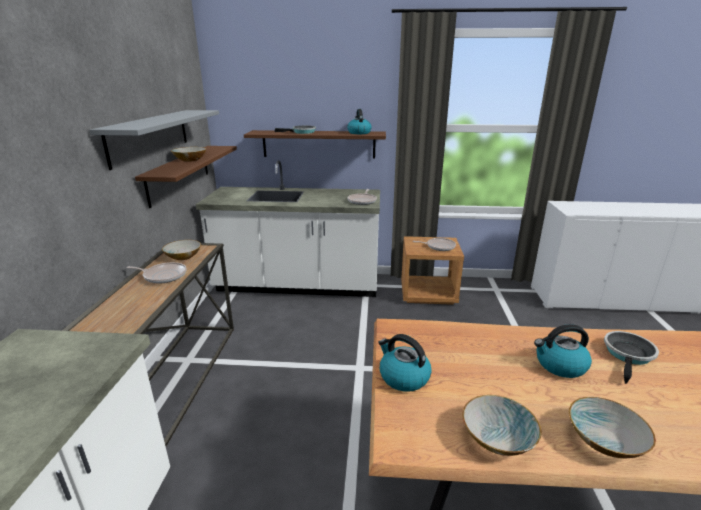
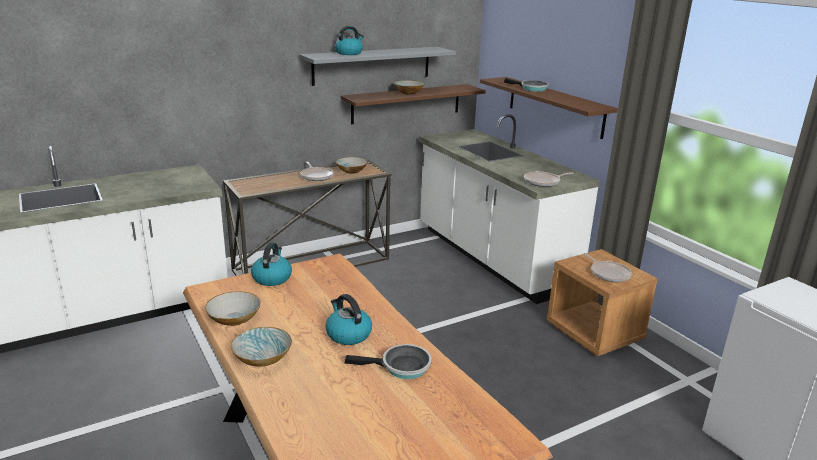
camera: 55 degrees right, 0 degrees up
kettle [347,109,372,134] -> kettle moved to [335,26,364,55]

